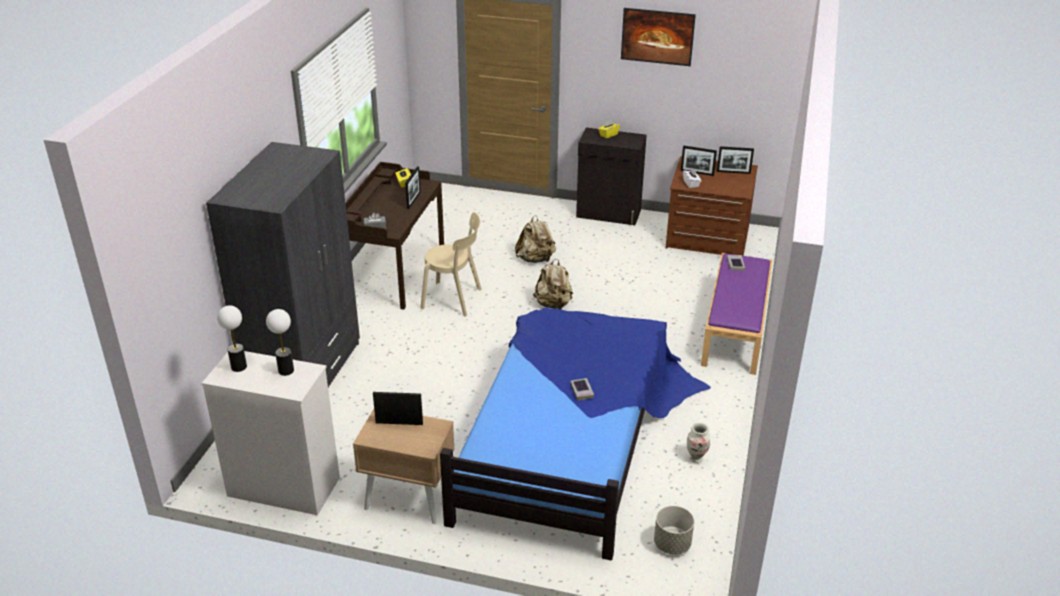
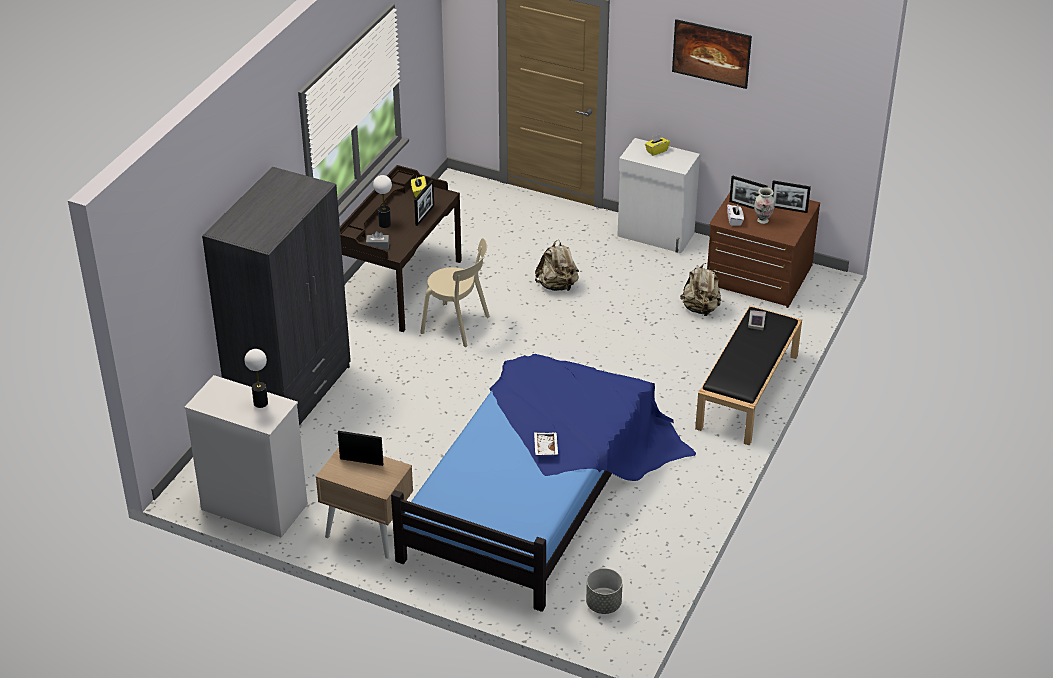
camera: 10 degrees right, 5 degrees up
table lamp [217,305,247,372] -> table lamp moved to [373,175,392,228]
beige backpack [533,259,573,309] -> beige backpack moved to [680,263,721,316]
book [570,378,594,401] -> white tray [534,433,558,455]
black cabinet [576,128,647,225] -> white cabinet [617,138,700,253]
vase [687,422,710,463] -> vase moved to [754,187,775,224]
purple bench [701,253,773,375] -> black bench [695,305,802,446]

